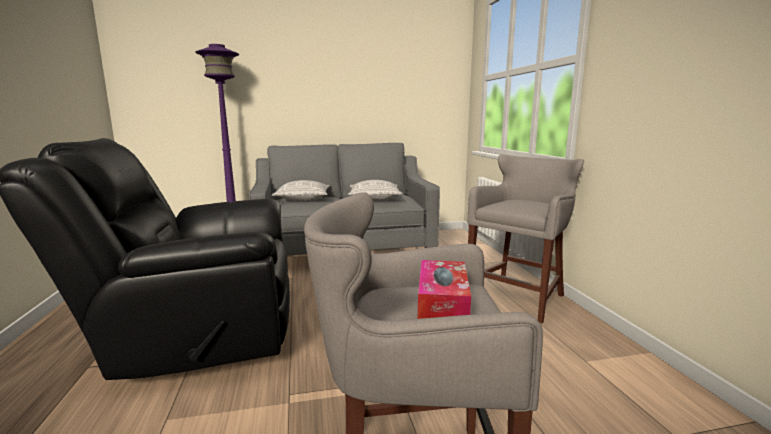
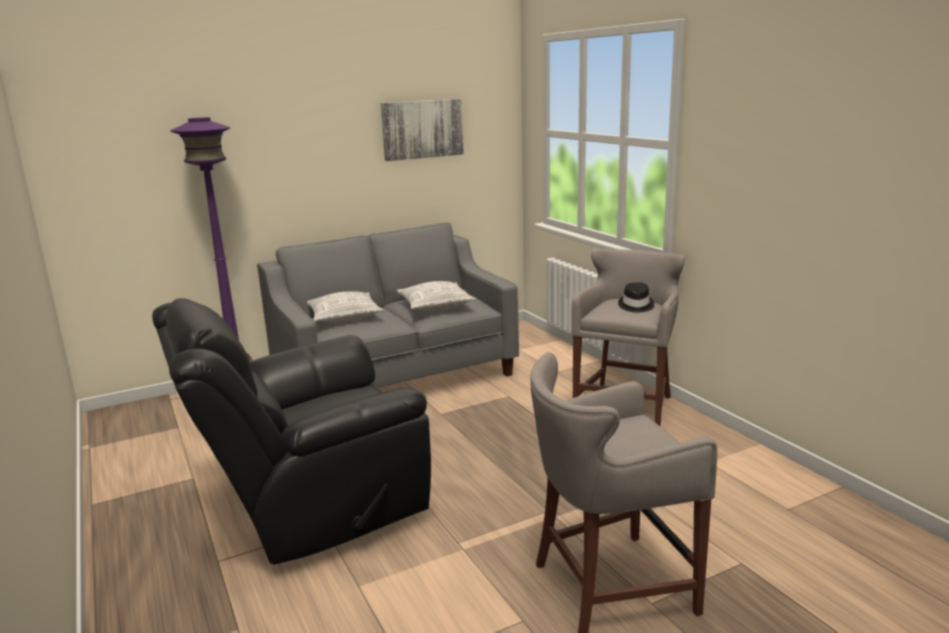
camera: 15 degrees left, 5 degrees up
tissue box [418,260,471,319] -> none
none -> picture [381,99,464,161]
none -> black hat [618,282,654,313]

